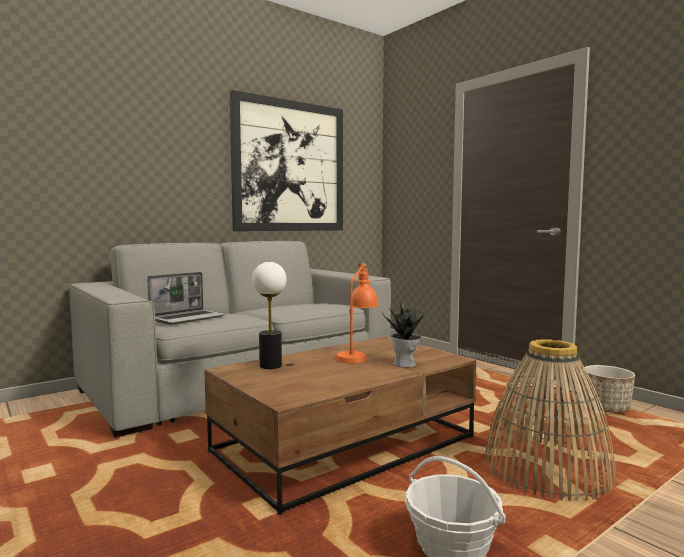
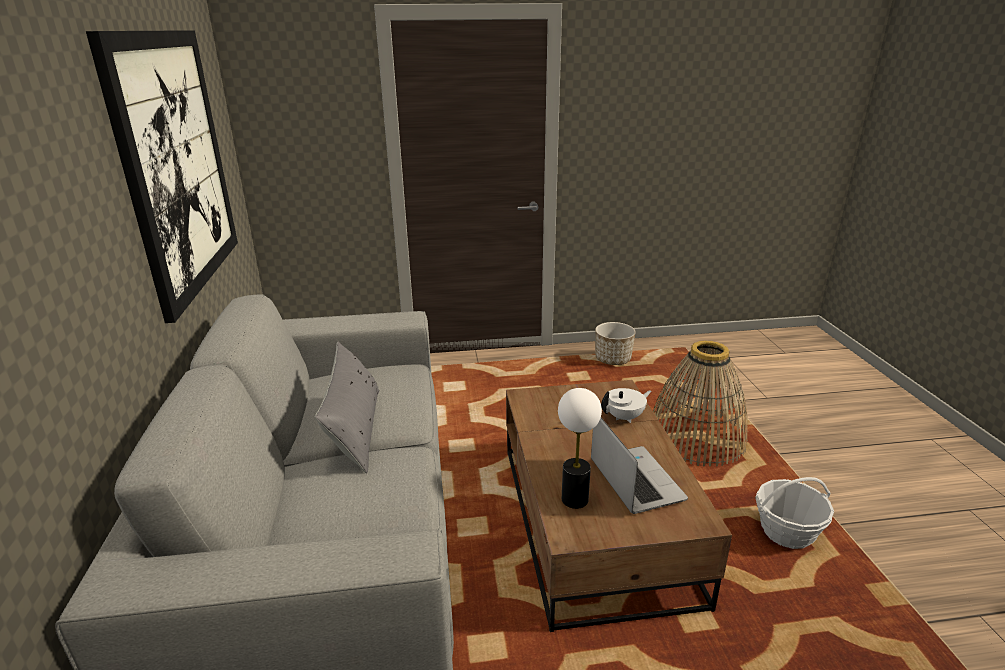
camera: 60 degrees left, 20 degrees up
laptop [147,272,225,325] -> laptop moved to [591,418,688,514]
orange table lamp [335,263,379,363] -> none
potted plant [382,299,425,367] -> white teapot [601,388,651,423]
none -> grey pillow [315,342,379,474]

